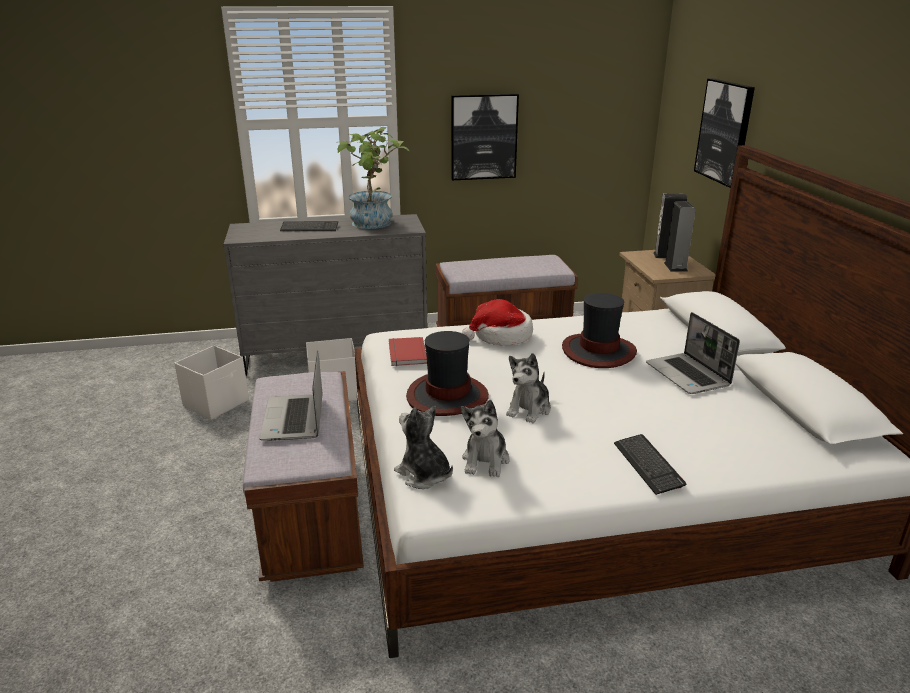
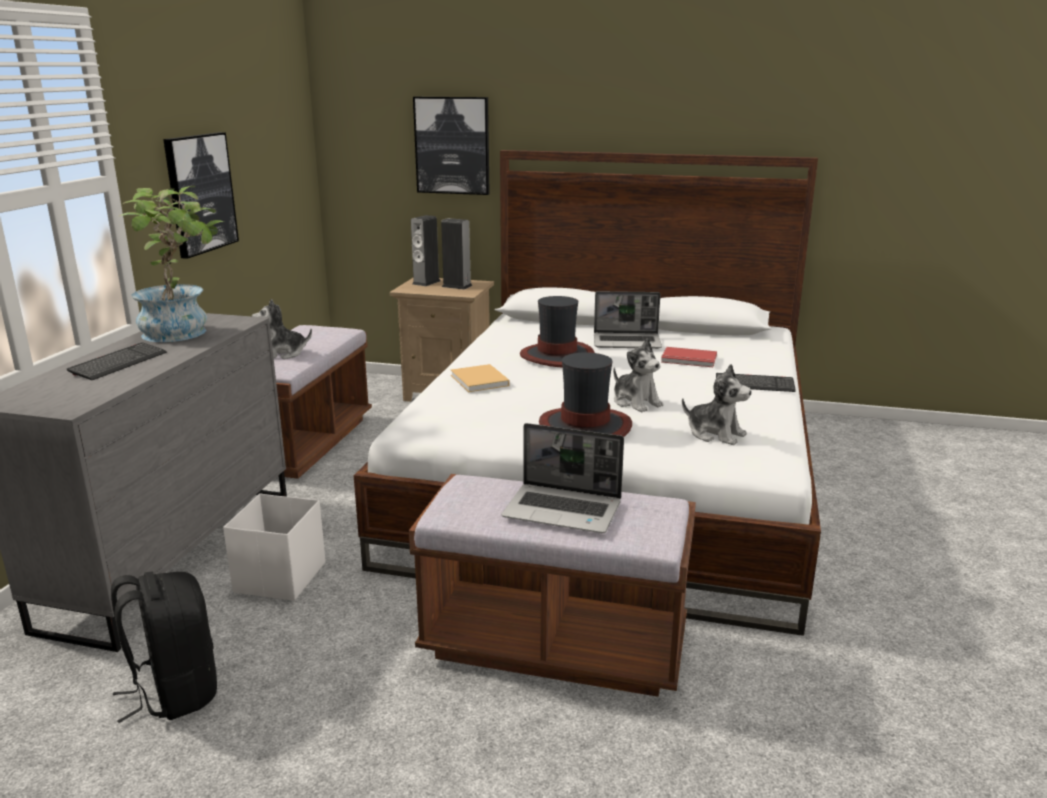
camera: 65 degrees left, 5 degrees down
white storage box [174,345,249,420] -> black backpack [111,572,217,723]
red book [389,337,427,366] -> red book moved to [661,347,717,367]
plush toy [394,406,453,489] -> plush toy moved to [252,299,312,359]
hat [462,299,533,346] -> beige book [451,364,510,392]

